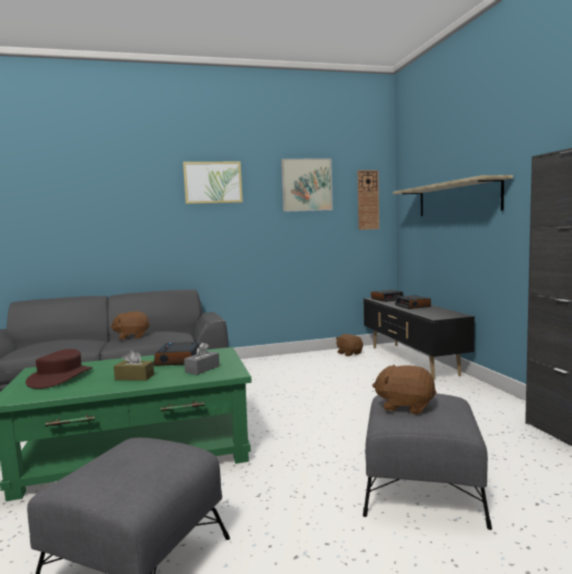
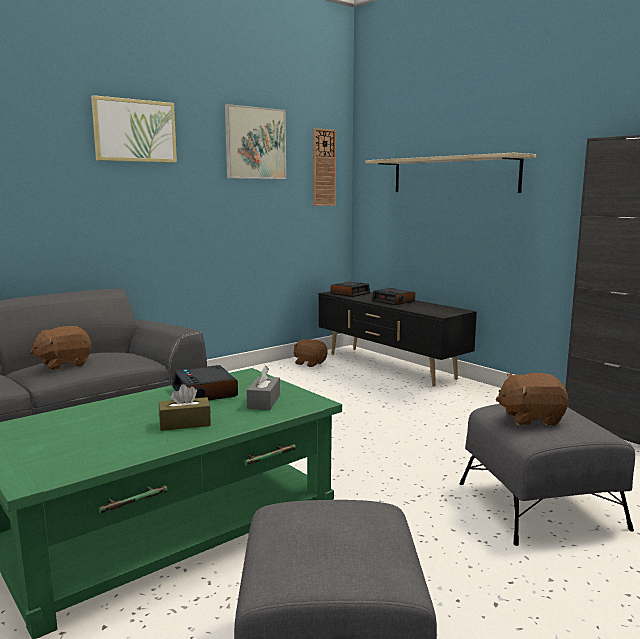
camera: 25 degrees left, 5 degrees up
brown hat [26,349,93,389] -> none

